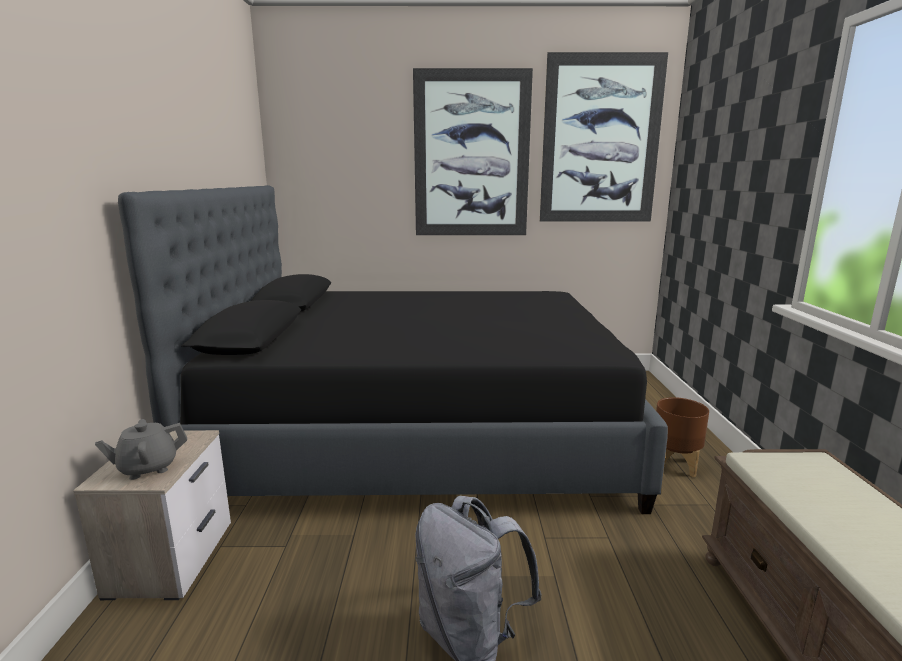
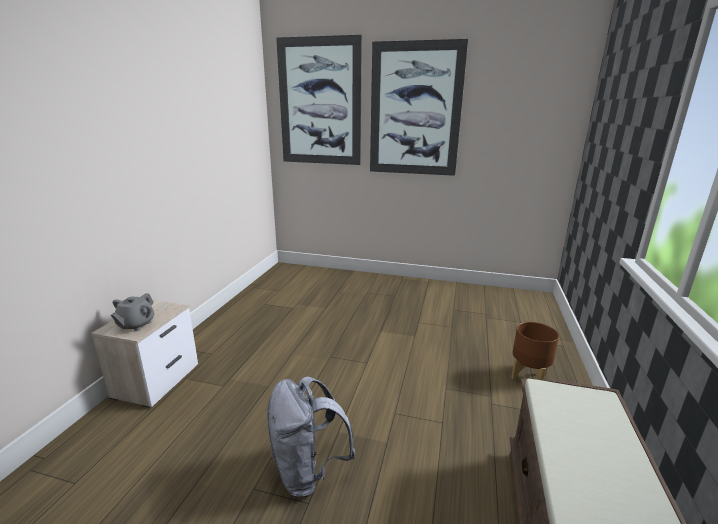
camera: 15 degrees right, 5 degrees up
grey teapot [95,419,187,480] -> grey teapot turned 60 degrees counterclockwise [111,293,154,331]
black bed [118,185,668,514] -> none
picture [540,52,668,222] -> picture moved to [276,35,362,165]

